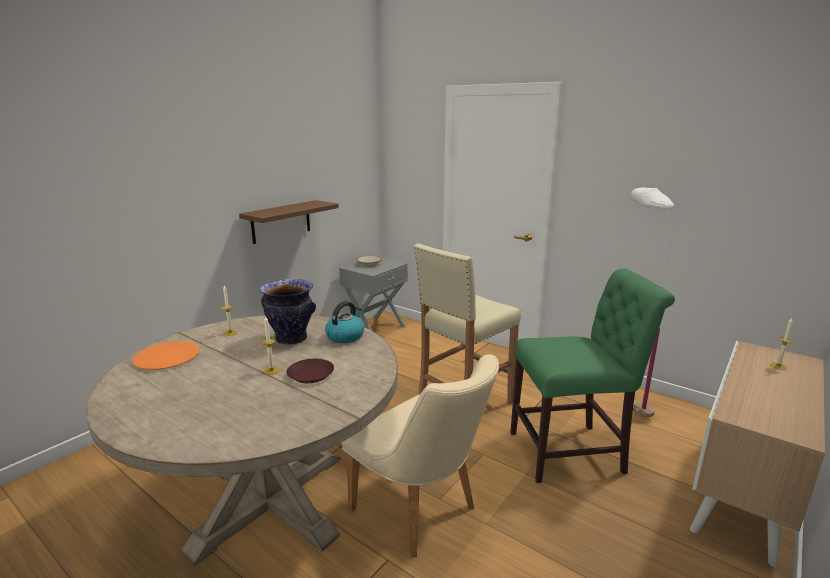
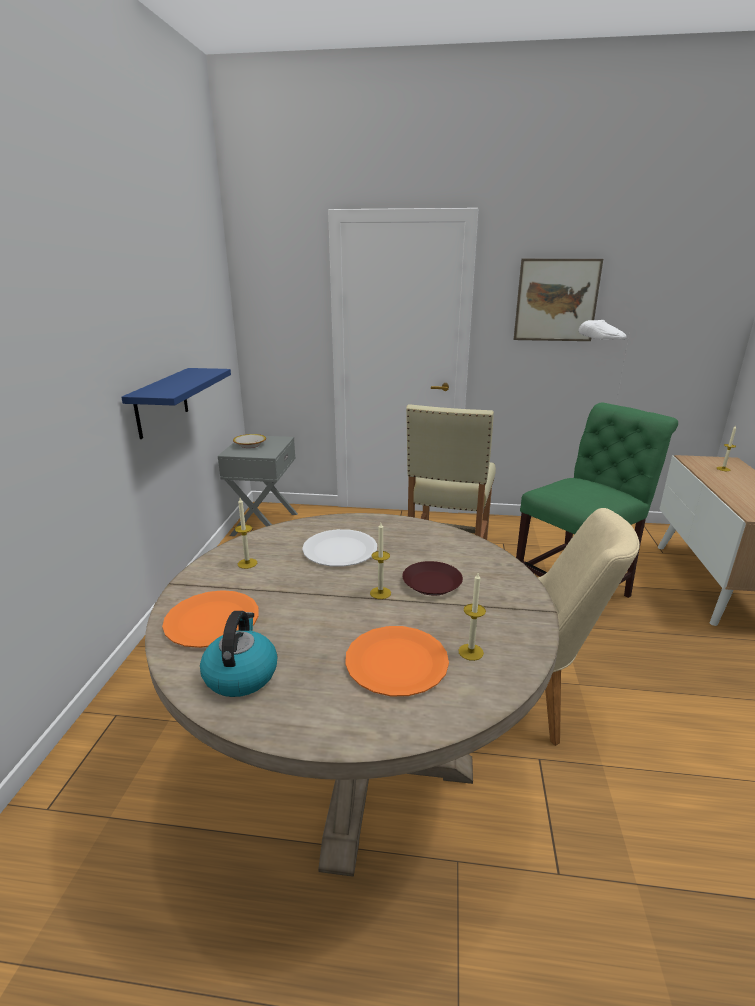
camera: 30 degrees left, 5 degrees up
brown shelf [239,200,339,244] -> blue shelf [121,368,231,439]
vase [259,279,316,345] -> white plate [302,529,377,567]
kettle [325,301,364,343] -> kettle moved to [200,611,277,697]
none -> orange plate [345,626,449,696]
none -> candle [459,573,486,661]
none -> picture [514,259,603,341]

